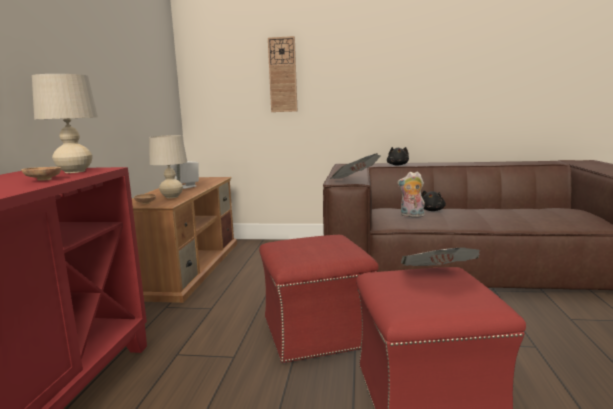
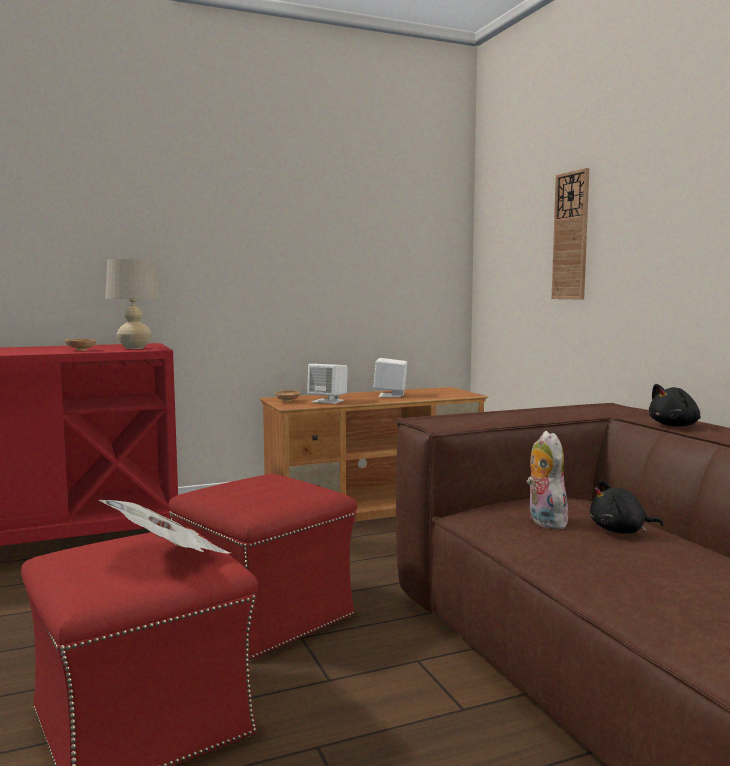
camera: 60 degrees right, 5 degrees down
beige table lamp [149,135,187,198] -> white speaker [307,364,348,404]
newspaper [330,153,381,179] -> none

